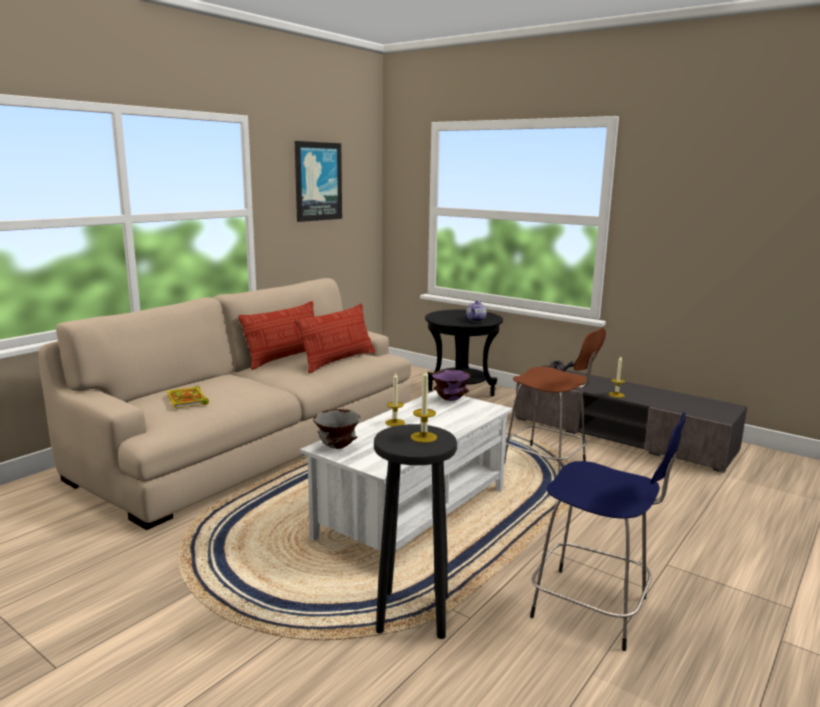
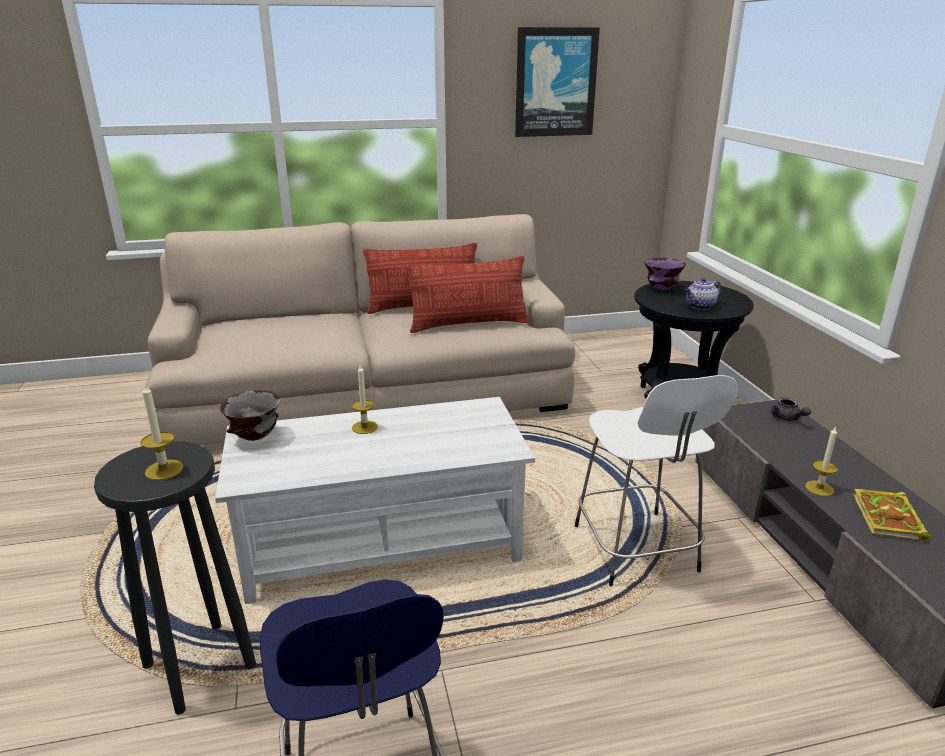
camera: 40 degrees right, 10 degrees up
book [167,386,209,409] -> book moved to [853,489,931,542]
purple bowl [432,370,471,401] -> purple bowl moved to [644,258,686,290]
brown stool [504,328,606,473] -> white stool [574,375,738,586]

